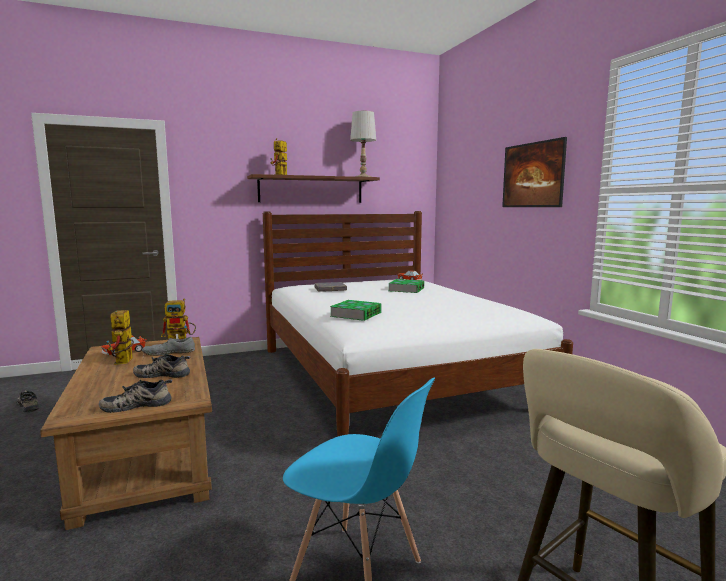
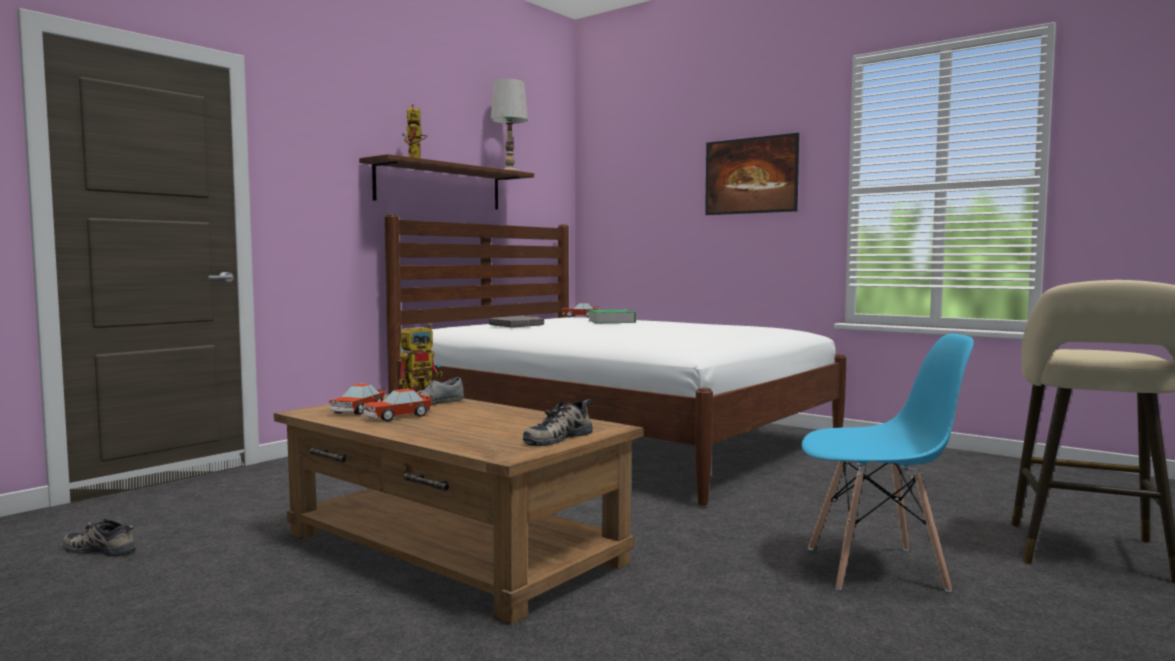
camera: 30 degrees left, 5 degrees down
toy robot [106,310,134,365] -> toy car [363,389,433,421]
shoe [133,353,190,378] -> none
book [330,300,382,321] -> none

